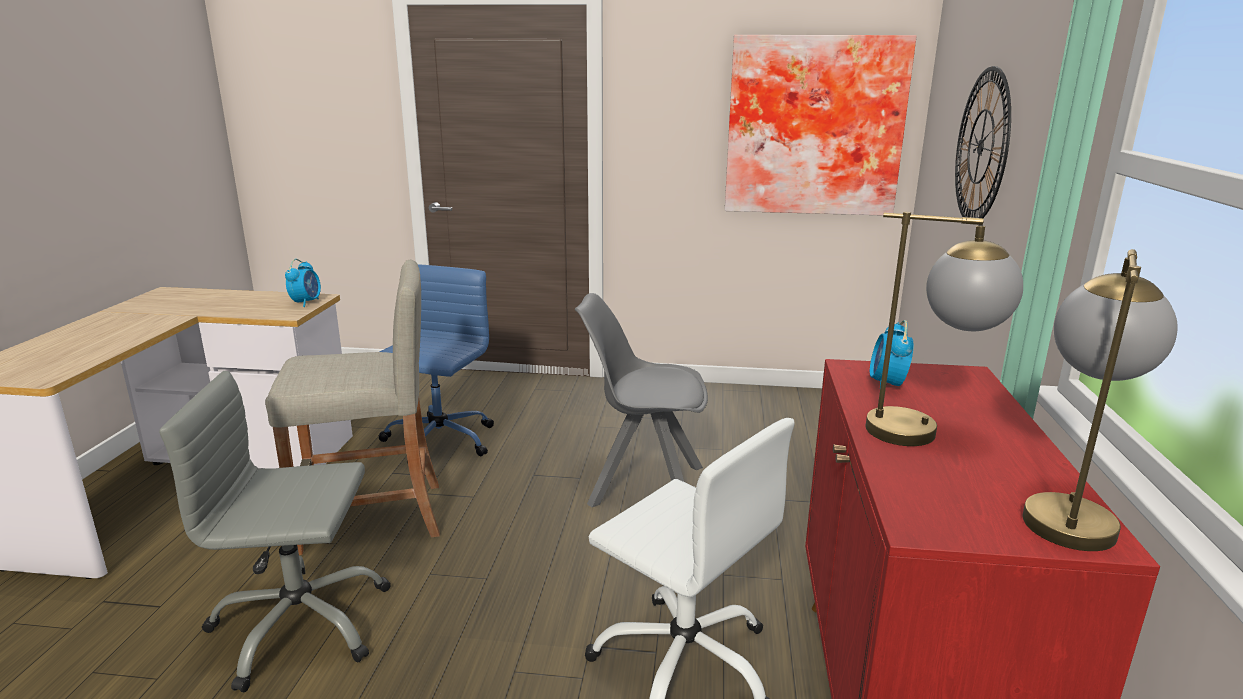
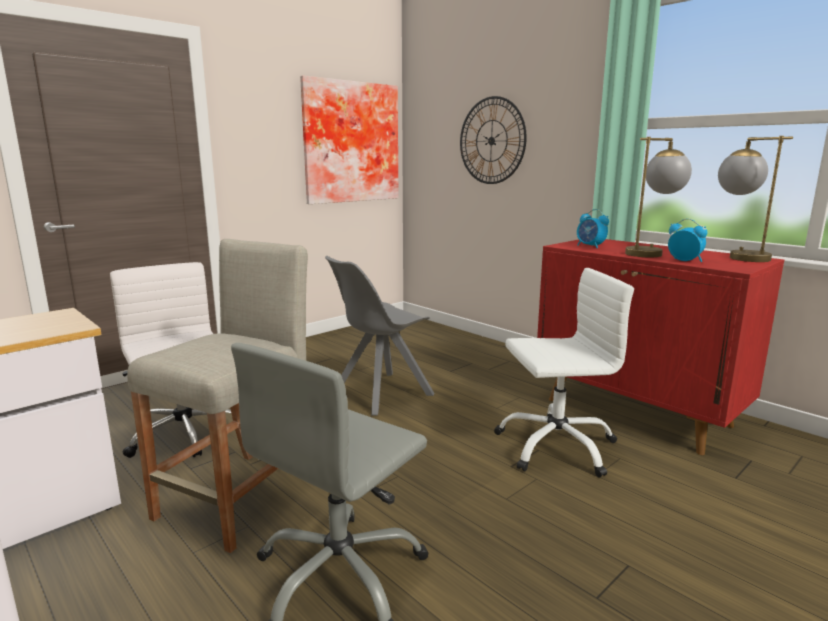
camera: 50 degrees left, 5 degrees down
alarm clock [285,259,321,307] -> alarm clock moved to [668,218,707,262]
blue office chair [378,264,494,463] -> white office chair [110,262,232,458]

